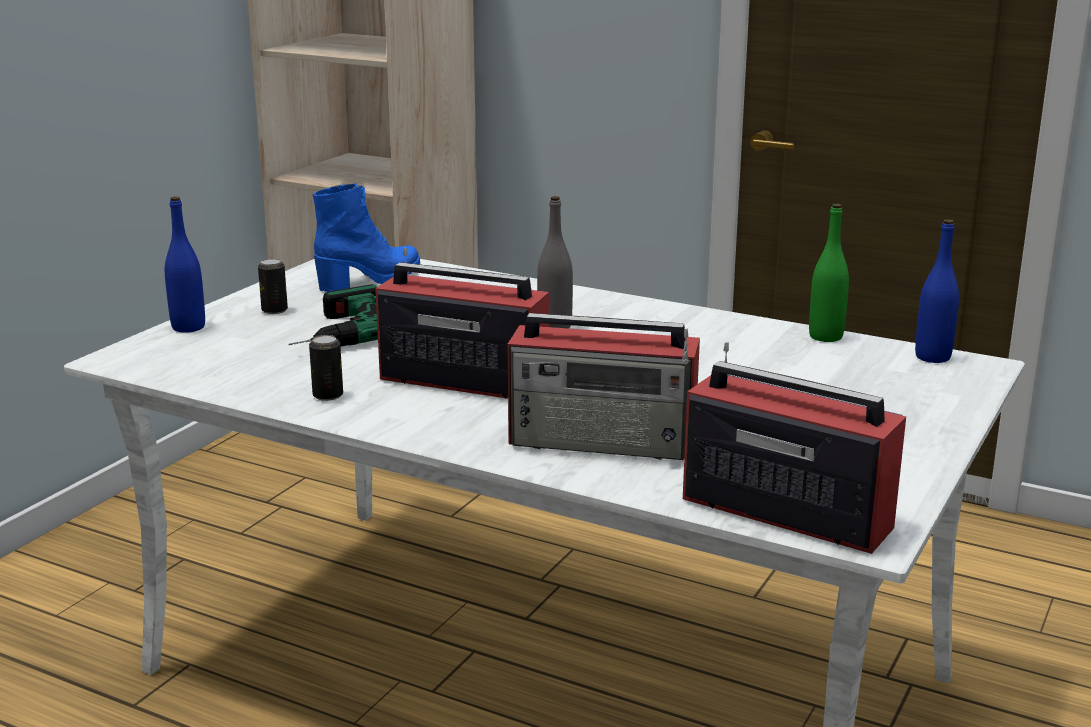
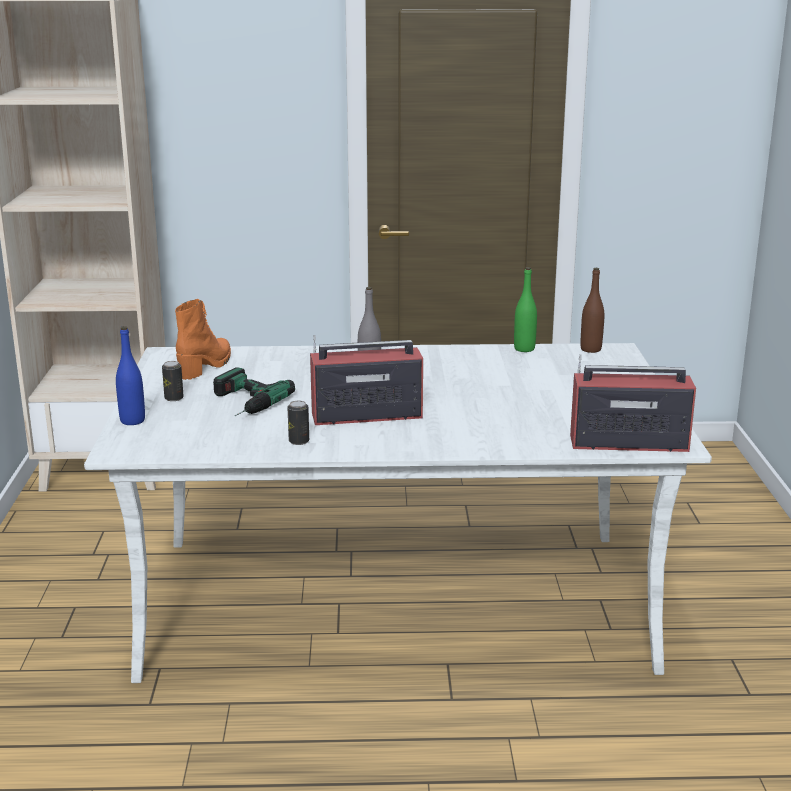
camera: 30 degrees left, 0 degrees up
blue boot [312,183,420,292] -> orange boot [175,299,231,380]
radio [508,313,700,460] -> none
blue bottle [915,219,959,363] -> brown bottle [581,268,604,353]

